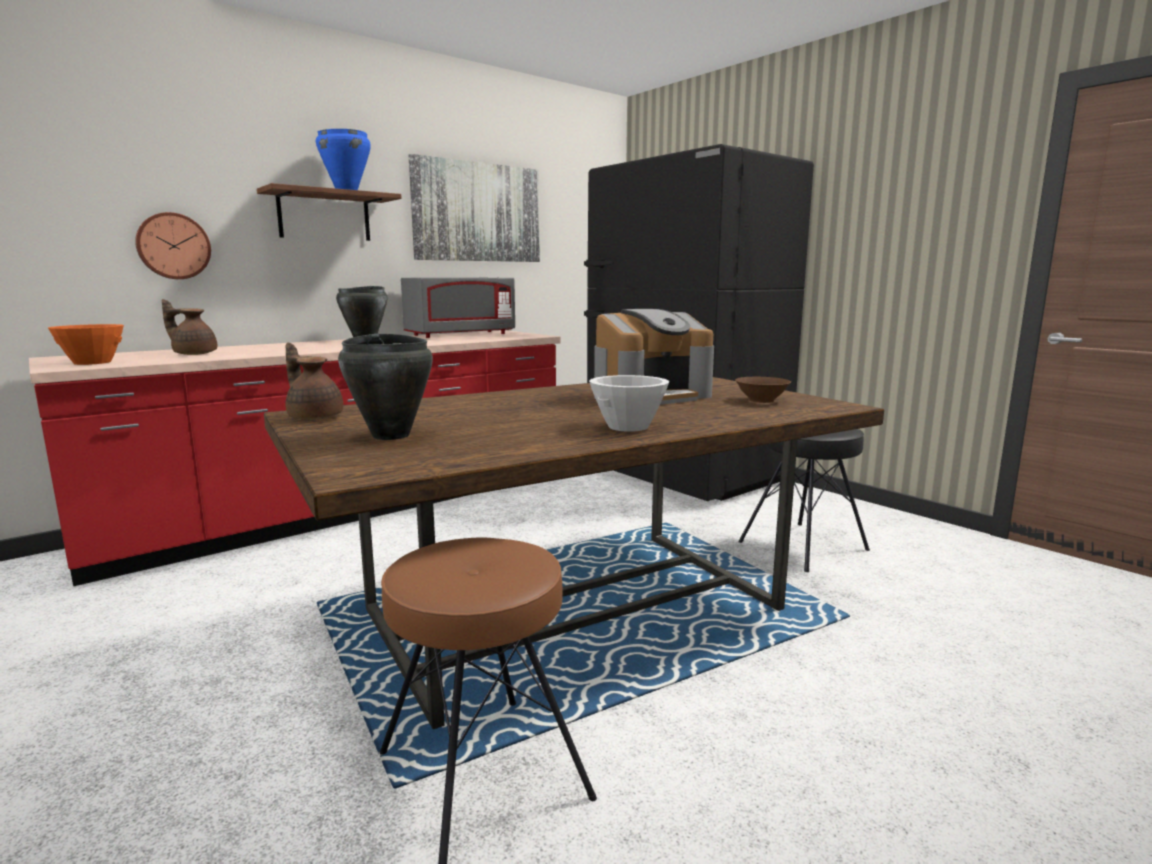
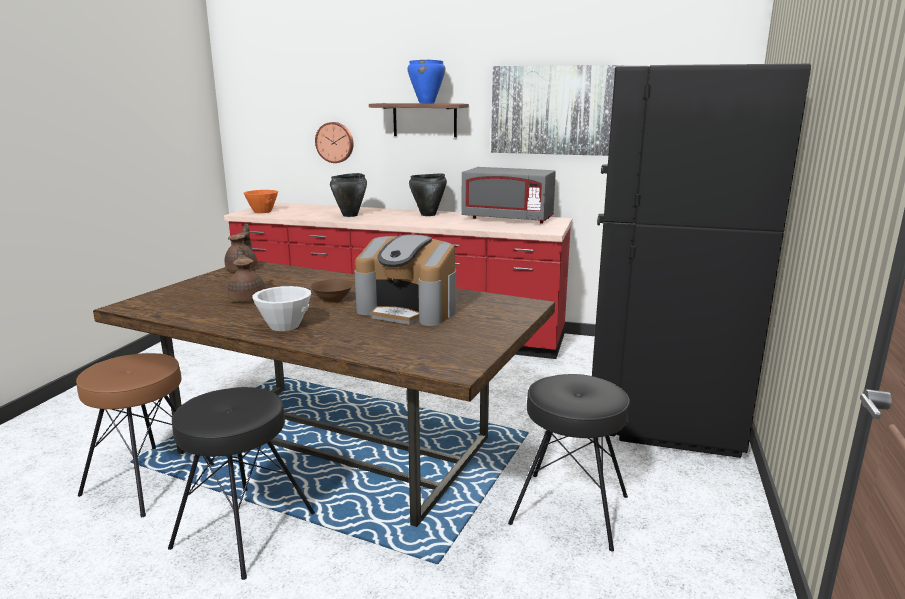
camera: 55 degrees right, 5 degrees up
brown teapot [162,299,217,355] -> brown teapot moved to [228,246,265,302]
black cooking pot [338,334,433,440] -> black cooking pot moved to [330,173,367,217]
brown bowl [735,377,791,403] -> brown bowl moved to [311,279,353,303]
none -> black stool [168,387,315,580]

